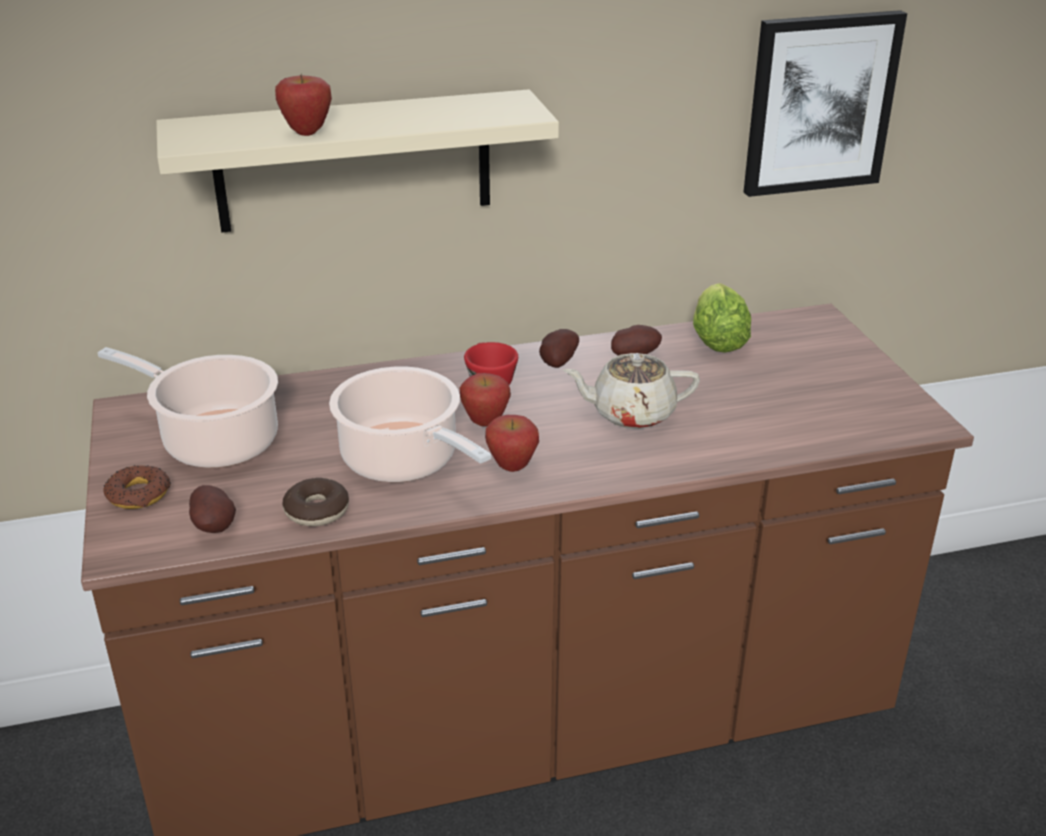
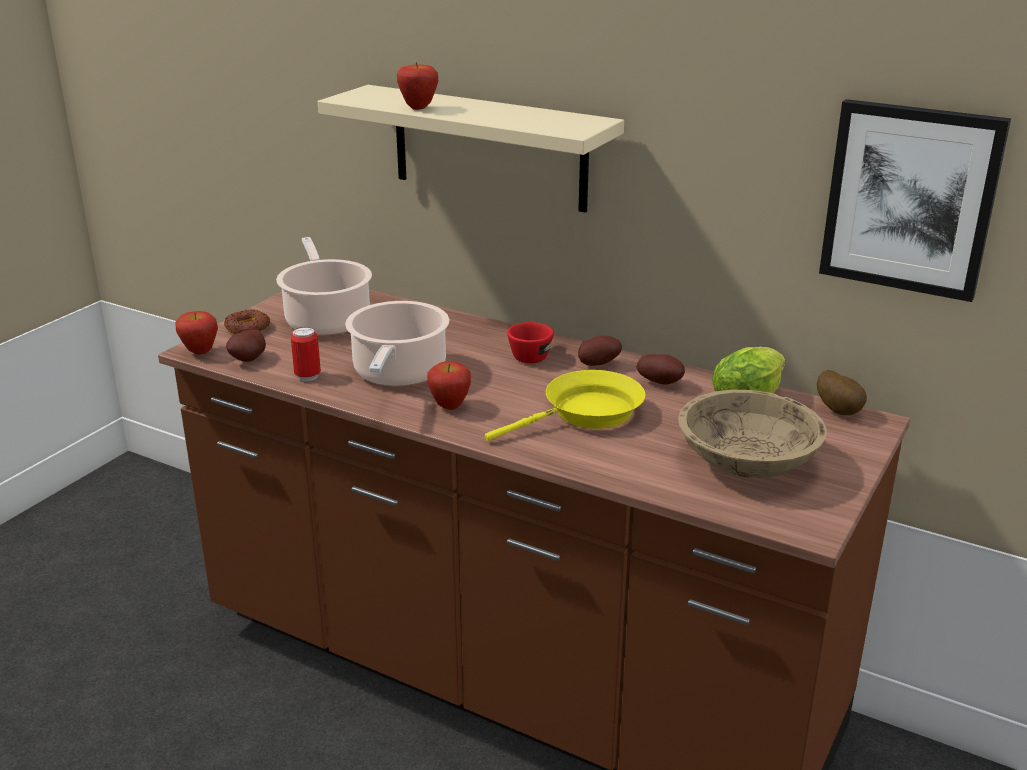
camera: 45 degrees right, 5 degrees down
donut [283,478,349,526] -> can [291,327,321,381]
apple [460,373,511,427] -> apple moved to [175,311,218,355]
beige teapot [563,353,700,429] -> yellow frying pan [485,370,645,441]
none -> beige bowl [678,390,827,478]
none -> potato [817,370,867,415]

